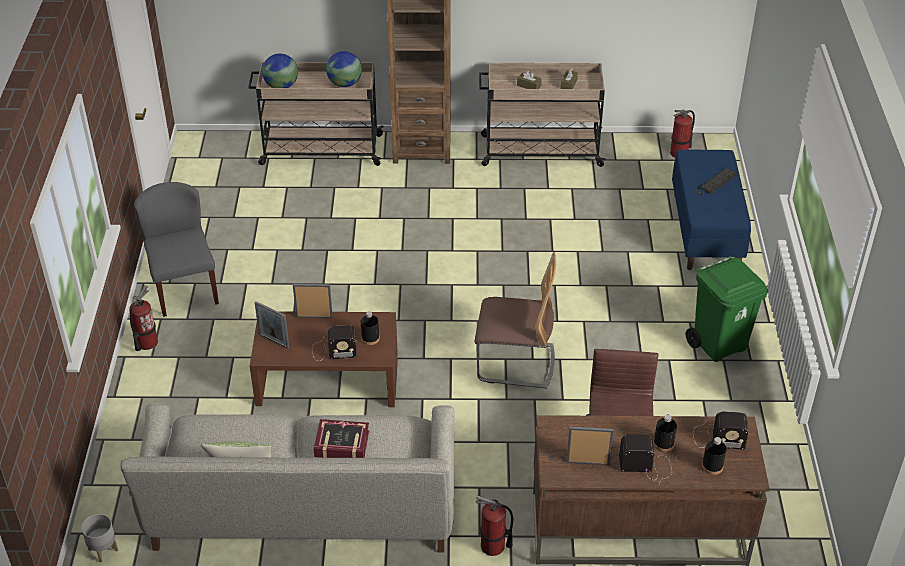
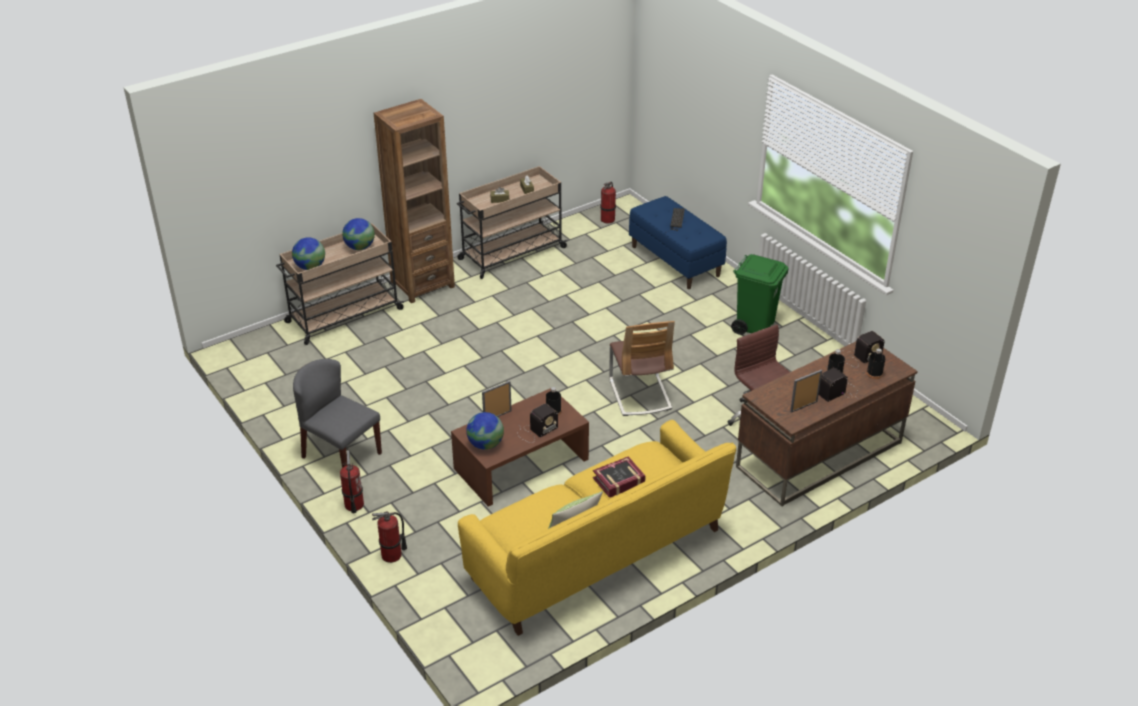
camera: 35 degrees left, 5 degrees down
grey planter [81,514,118,562] -> none
grey sofa [120,403,455,553] -> yellow sofa [458,420,736,636]
picture frame [254,301,289,349] -> globe [466,412,504,450]
chair [474,252,556,389] -> chair turned 105 degrees clockwise [609,321,675,416]
fire extinguisher [476,496,513,556] -> fire extinguisher moved to [372,511,407,563]

